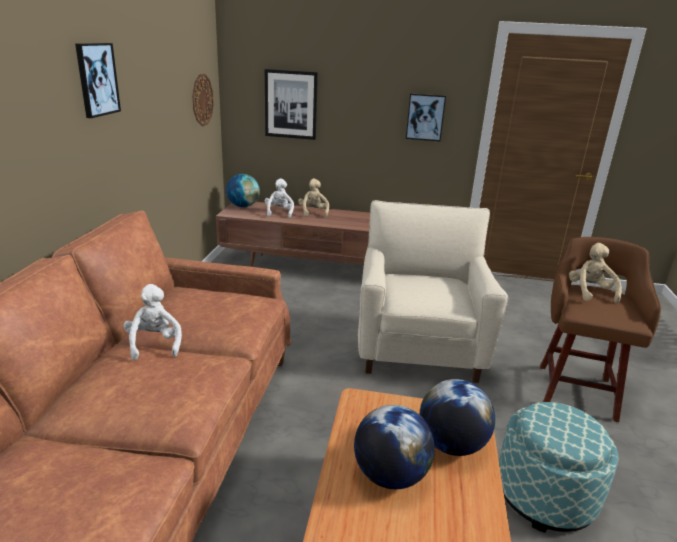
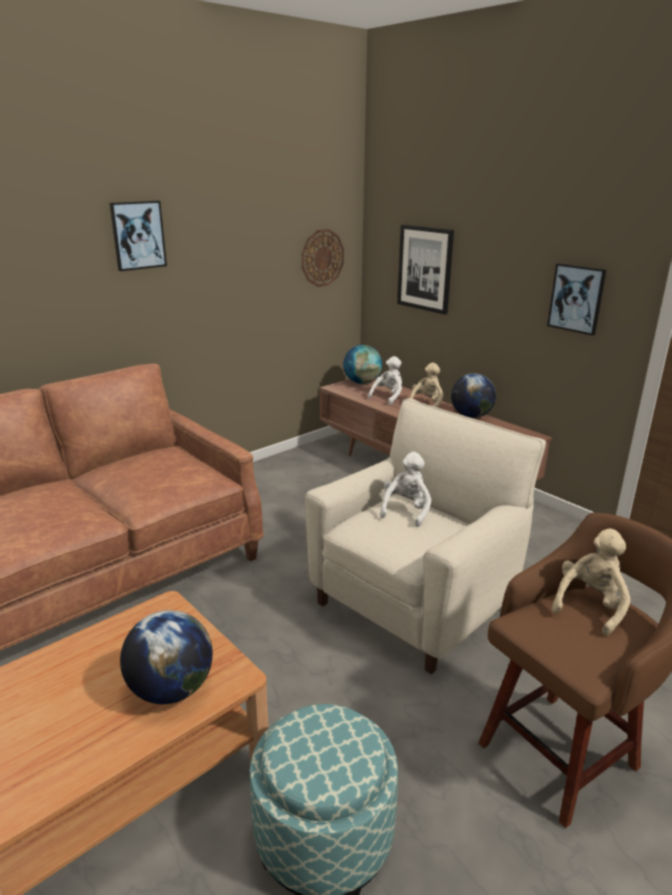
camera: 40 degrees right, 0 degrees up
white plush toy [123,284,182,360] -> white plush toy moved to [380,452,431,527]
globe [354,405,435,489] -> globe moved to [451,373,496,418]

